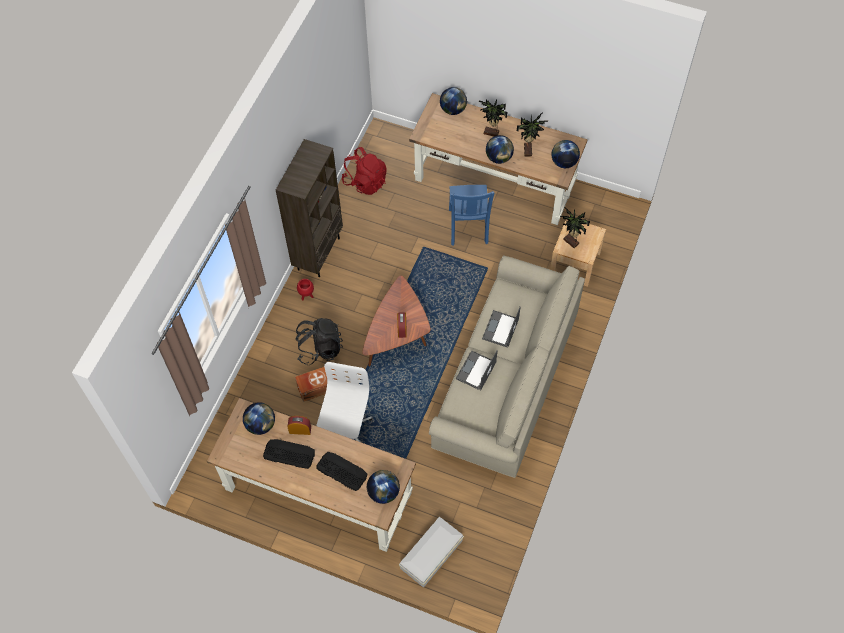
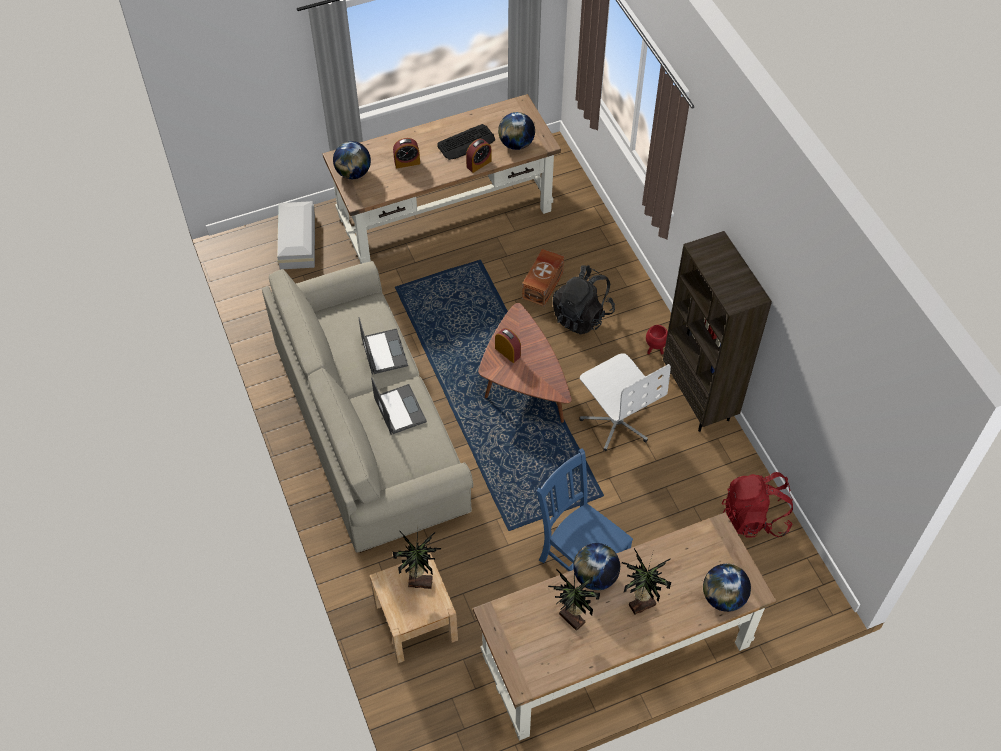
camera: 135 degrees right, 5 degrees down
white office chair [316,362,372,442] -> white office chair moved to [579,353,671,451]
keyboard [317,452,368,491] -> alarm clock [393,138,420,168]
globe [552,140,580,168] -> none

